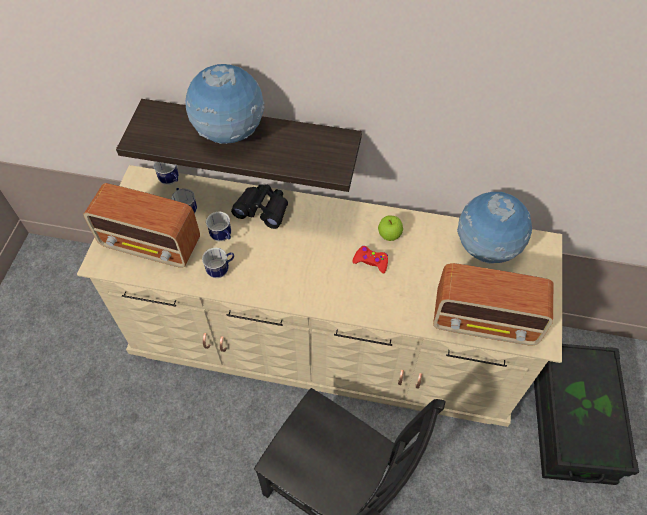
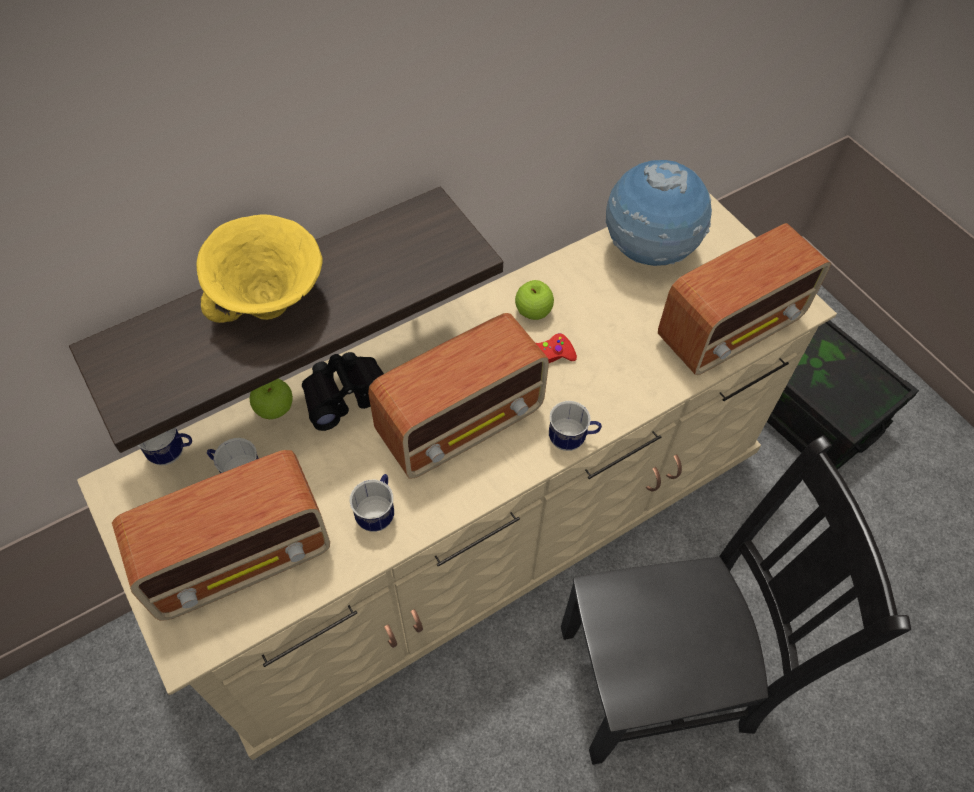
camera: 45 degrees left, 0 degrees up
globe [185,64,265,144] -> yellow bowl [196,214,323,323]
mug [206,211,231,241] -> mug moved to [549,401,602,451]
none -> apple [249,379,293,419]
none -> radio [368,313,549,478]

